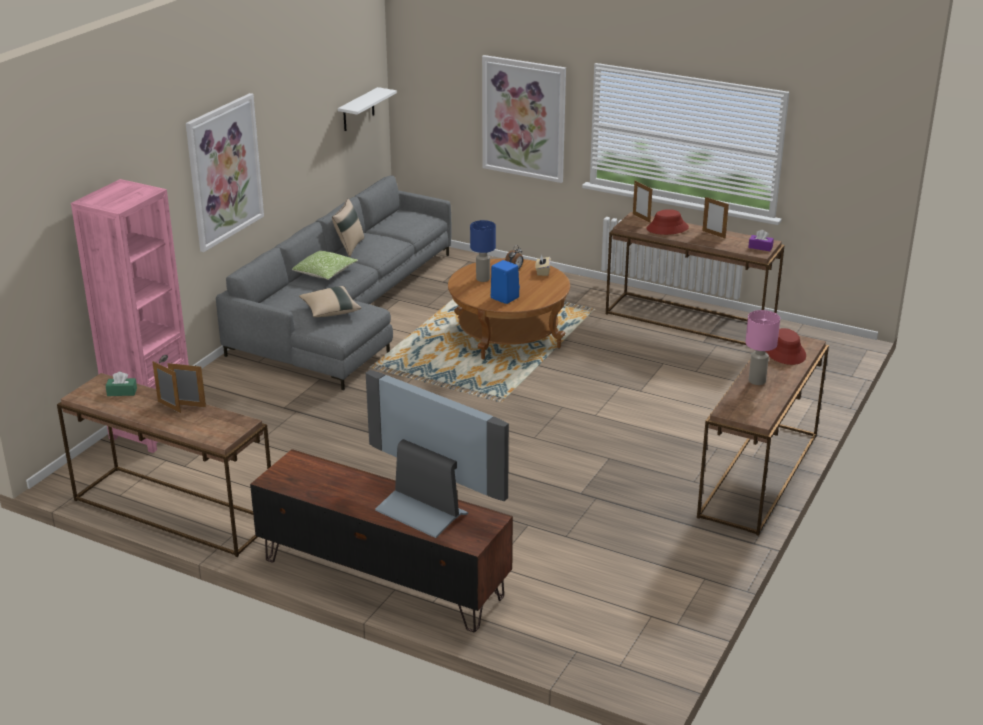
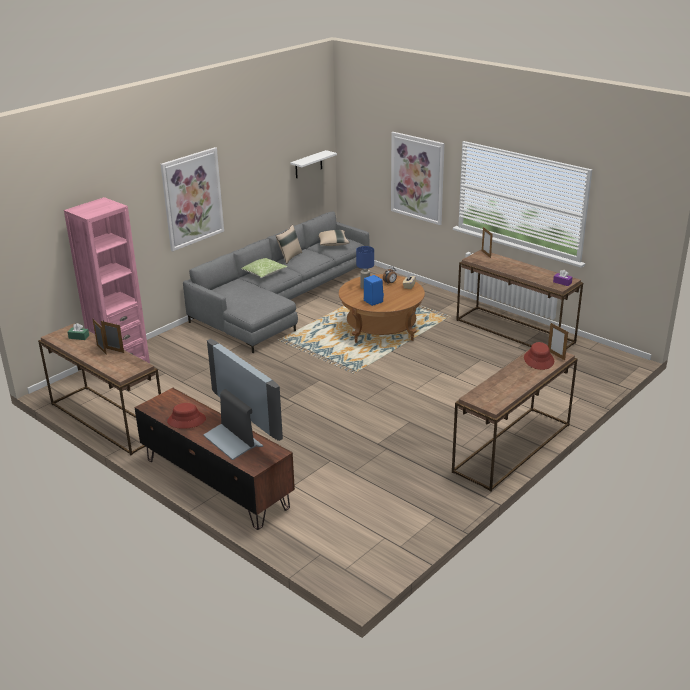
camera: 15 degrees right, 0 degrees up
beige pillow [299,286,361,317] -> beige pillow moved to [318,230,350,246]
red hat [647,209,689,235] -> red hat moved to [167,403,206,429]
picture frame [702,197,729,239] -> picture frame moved to [548,323,568,360]
pink table lamp [745,310,780,385] -> none

